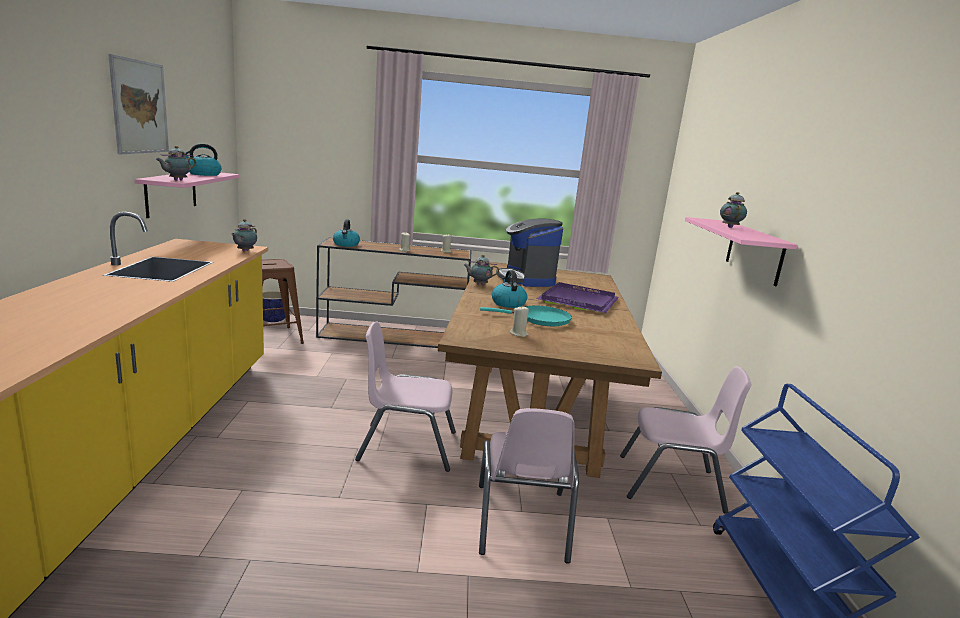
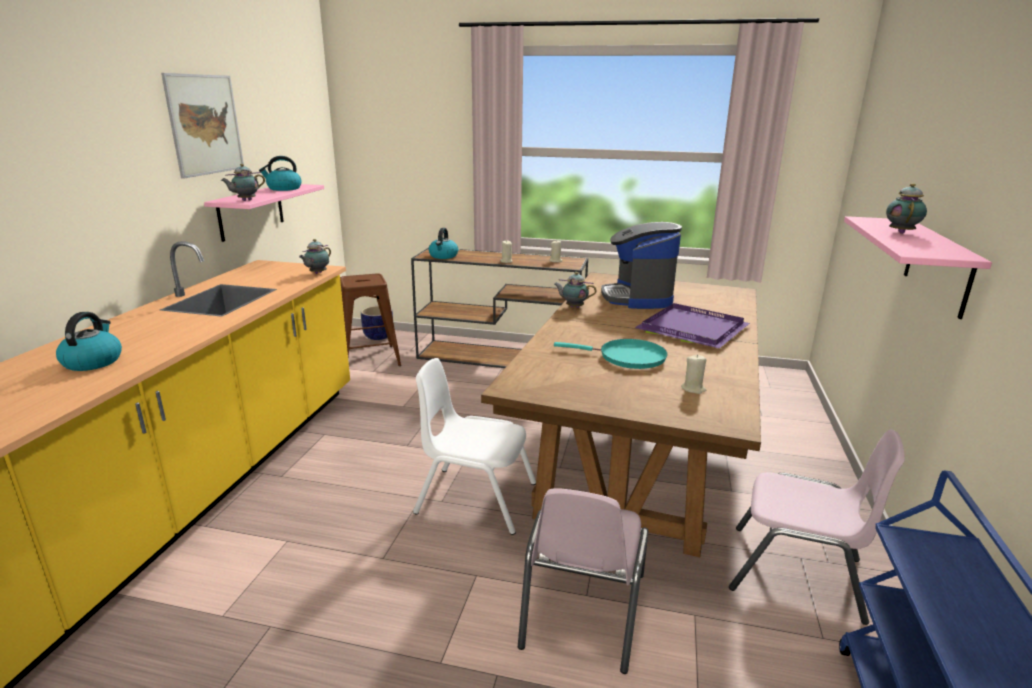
camera: 15 degrees right, 5 degrees up
pink chair [355,322,456,472] -> white chair [413,358,536,535]
kettle [492,270,527,308] -> kettle moved to [56,312,122,371]
beige candle [510,307,529,337] -> beige candle moved to [681,354,706,394]

